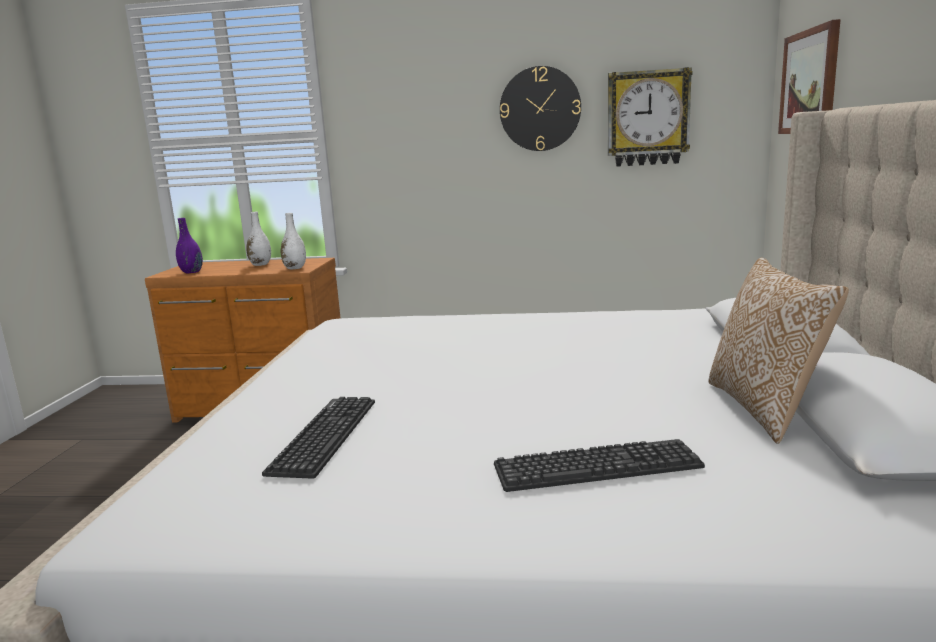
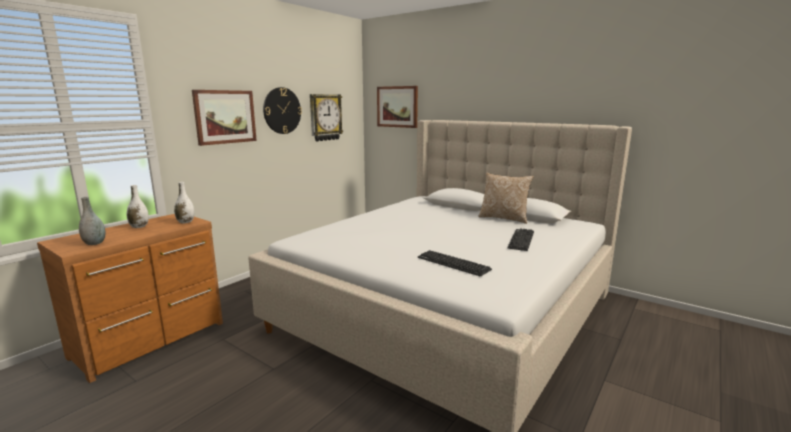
camera: 60 degrees left, 0 degrees up
purple vase [176,218,203,273] -> grey vase [79,197,106,245]
none -> picture [192,90,257,146]

